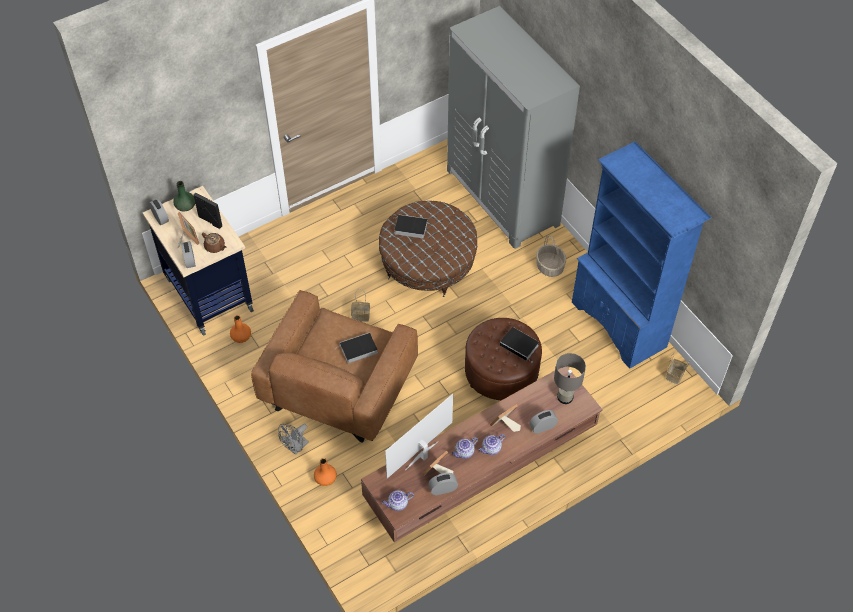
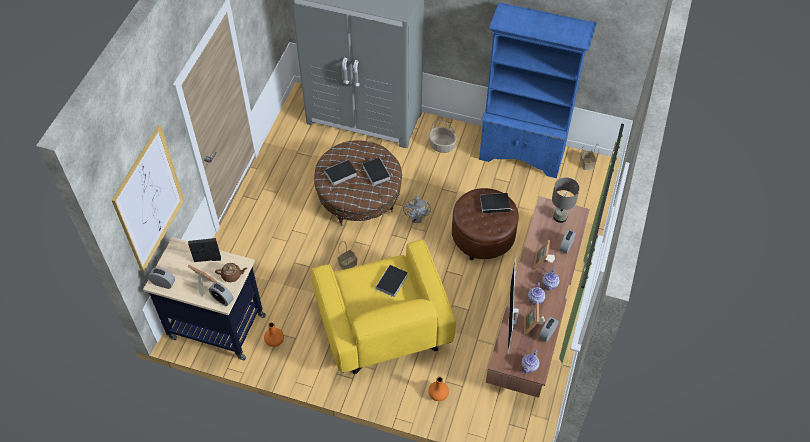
camera: 40 degrees left, 0 degrees up
green vase [173,181,195,211] -> none
brown armchair [251,290,418,443] -> yellow armchair [311,239,456,374]
grey fan [278,424,309,455] -> grey fan moved to [403,196,431,223]
none -> picture [112,125,184,272]
none -> book [363,158,391,186]

